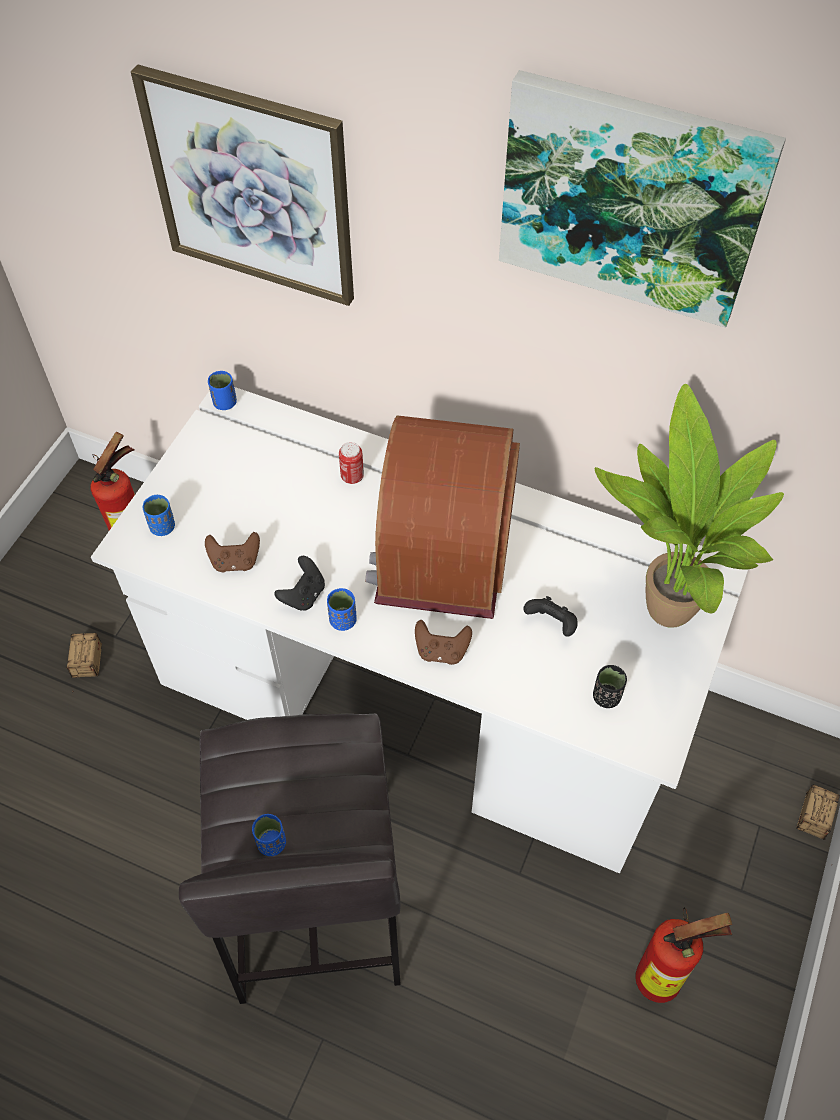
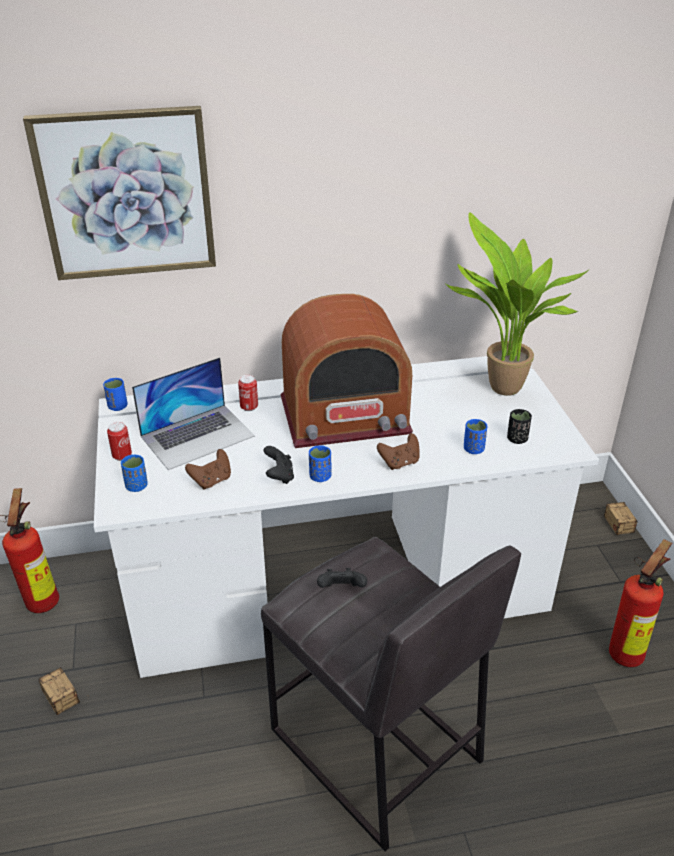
camera: 35 degrees left, 20 degrees down
blue cup [252,814,286,856] -> blue cup moved to [464,419,487,454]
radio [365,415,520,619] -> radio turned 75 degrees counterclockwise [280,293,413,448]
picture [499,70,786,328] -> none
black game controller [523,596,578,637] -> black game controller moved to [317,568,367,588]
none -> can [107,422,132,461]
none -> laptop [132,357,255,470]

